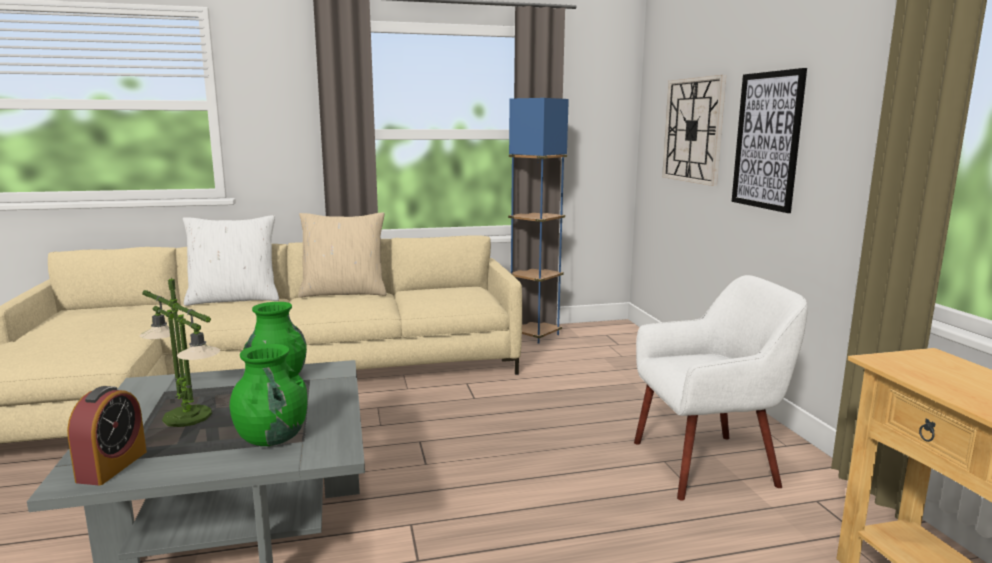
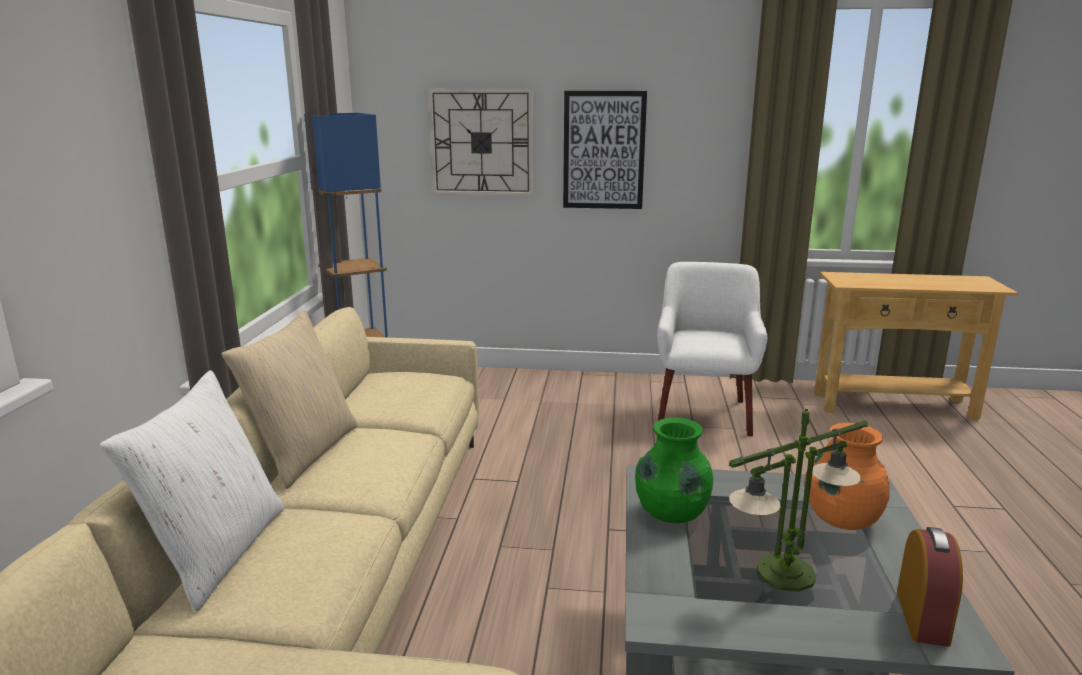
camera: 70 degrees left, 5 degrees up
alarm clock [67,386,147,485] -> alarm clock turned 75 degrees clockwise [897,527,963,647]
green vase [230,344,307,446] -> orange vase [805,423,890,530]

